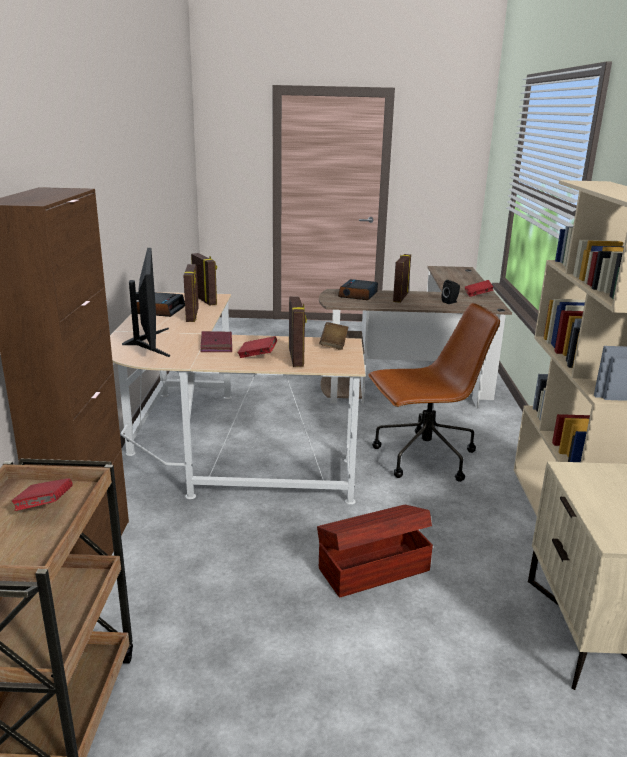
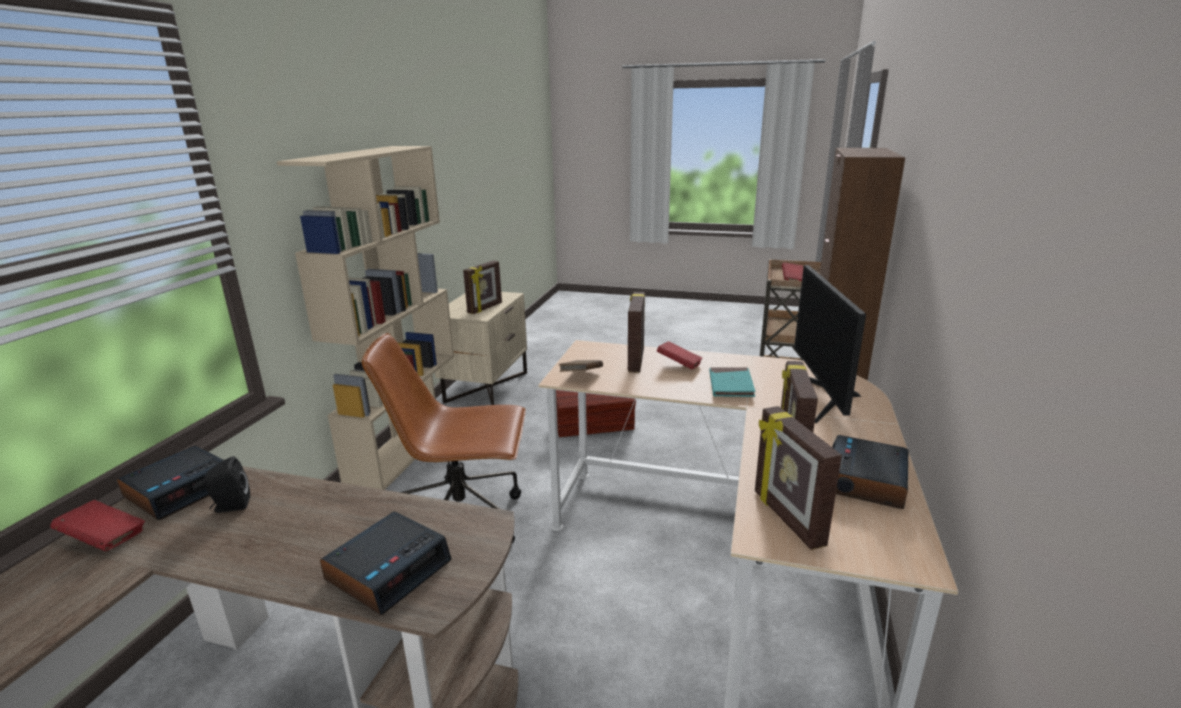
camera: 165 degrees left, 0 degrees up
red book [200,331,232,352] -> turquoise book [710,367,755,397]
picture frame [393,254,411,303] -> picture frame moved to [463,261,502,314]
none -> alarm clock [117,446,223,520]

